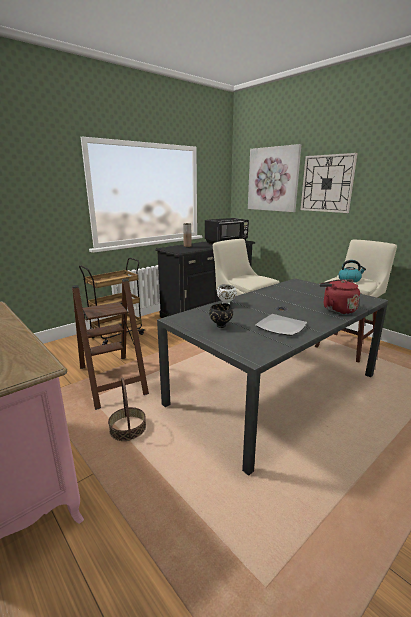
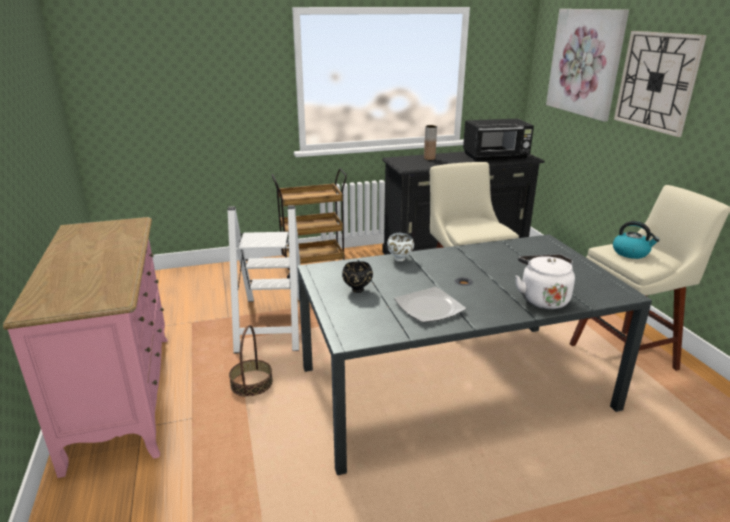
camera: 25 degrees right, 5 degrees up
brown step ladder [72,279,149,410] -> white step ladder [227,205,301,354]
red kettle [319,280,360,314] -> white kettle [515,254,575,309]

